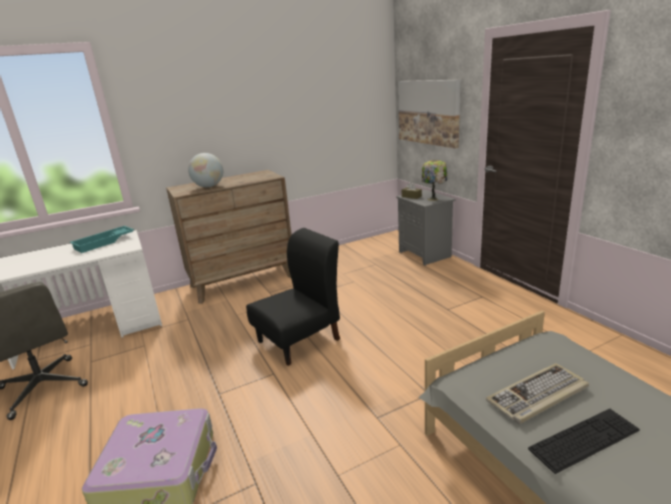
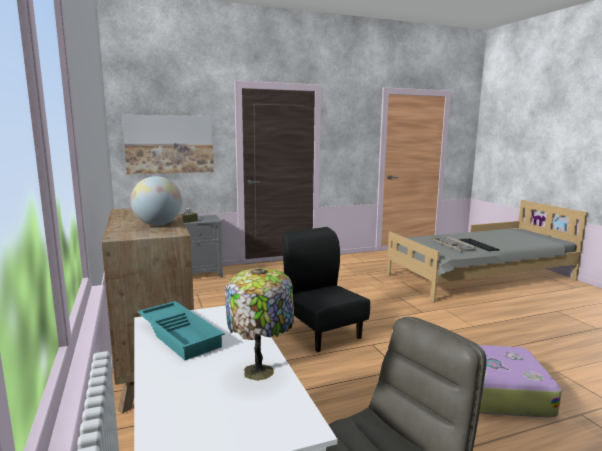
camera: 85 degrees left, 10 degrees down
table lamp [422,159,447,201] -> table lamp moved to [225,268,294,380]

